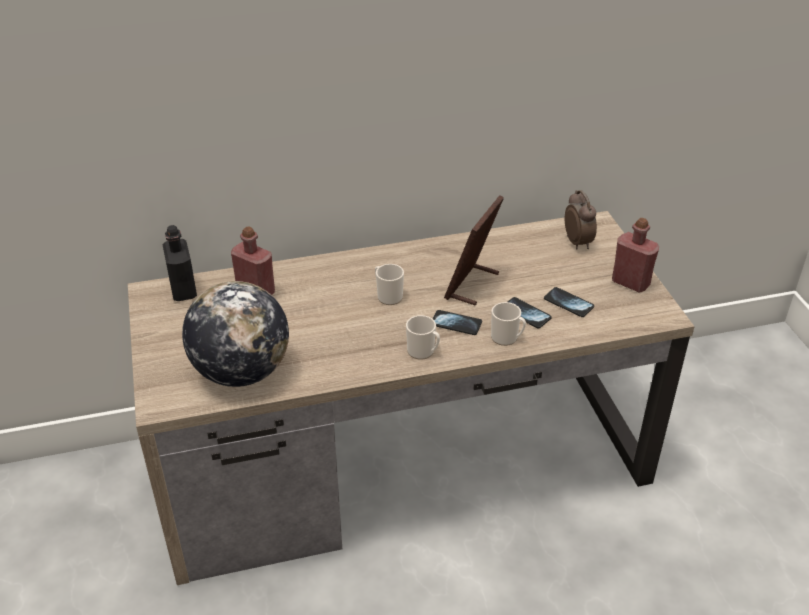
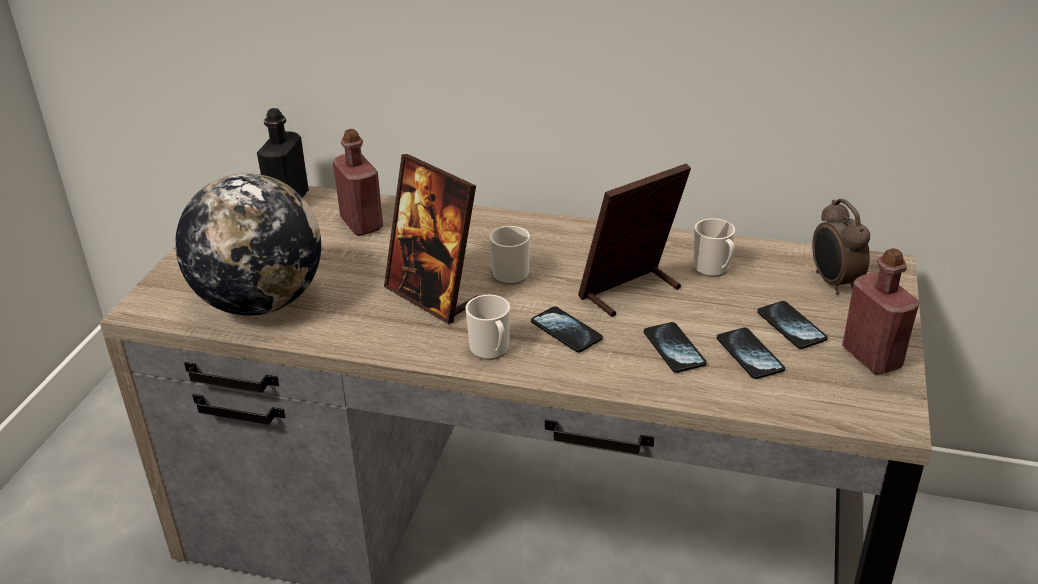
camera: 30 degrees right, 5 degrees down
mug [491,302,526,346] -> mug moved to [693,218,735,277]
alarm clock [565,190,597,249] -> alarm clock turned 150 degrees clockwise [812,198,870,294]
none -> picture frame [384,154,478,324]
none -> phone [757,301,828,349]

